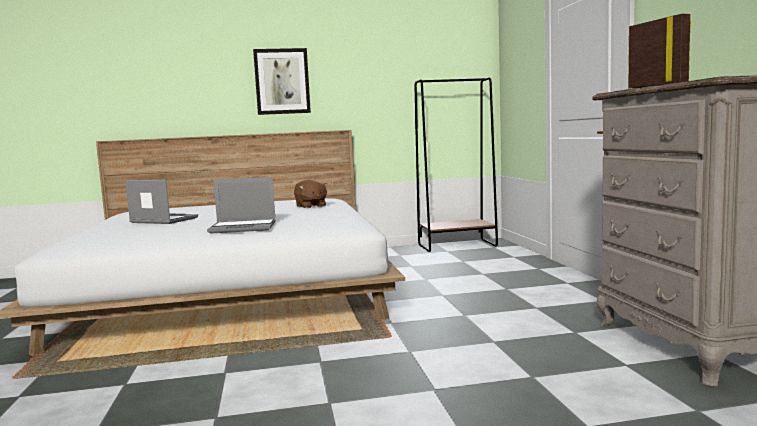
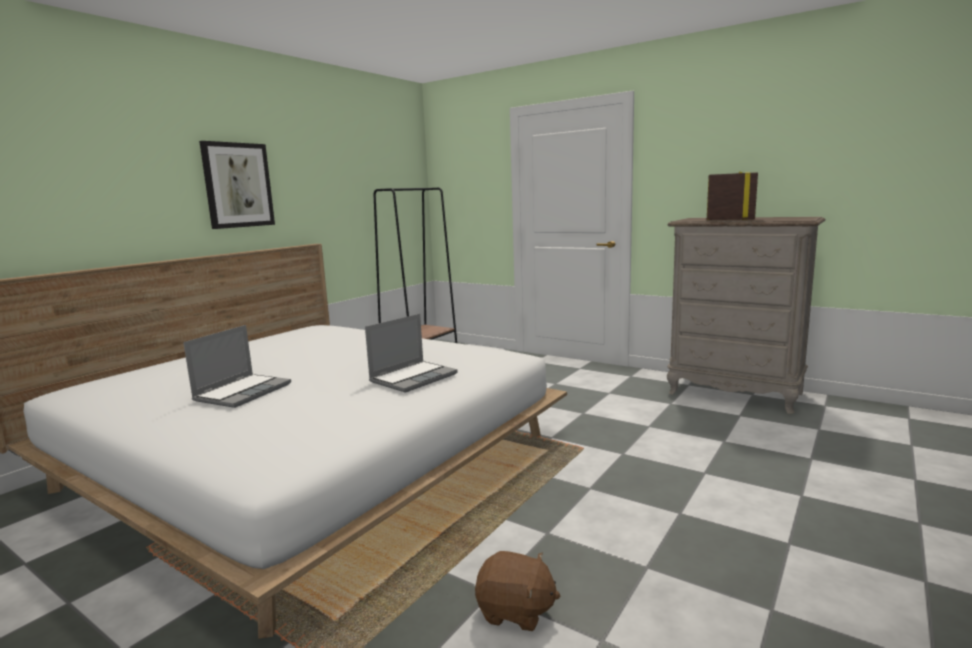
camera: 45 degrees left, 5 degrees up
laptop [125,180,198,224] -> laptop turned 135 degrees clockwise [183,325,291,408]
brown plush toy [294,180,328,208] -> brown plush toy moved to [475,551,560,631]

